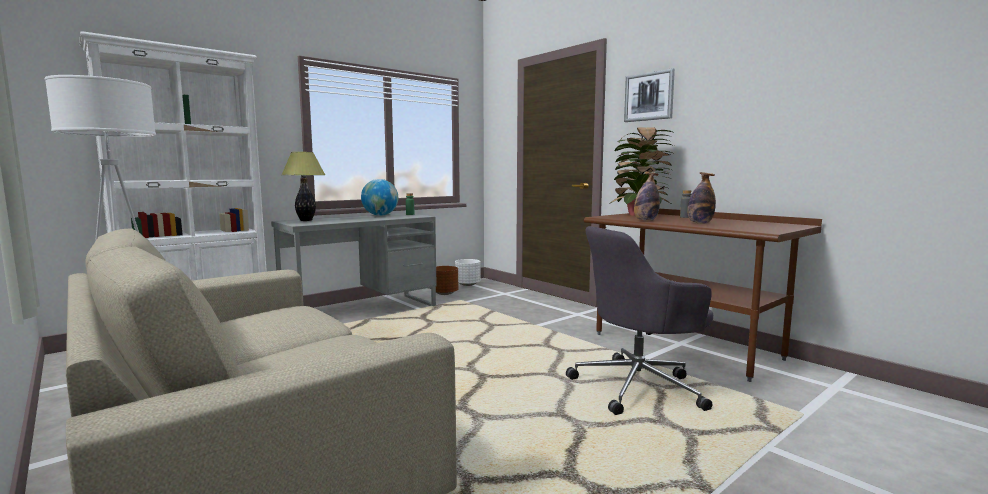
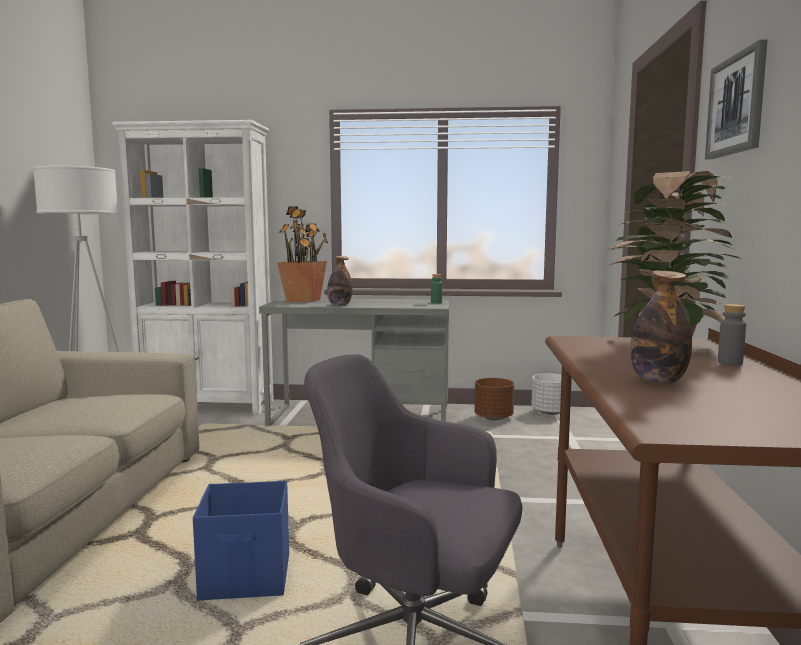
camera: 45 degrees right, 0 degrees up
table lamp [282,152,325,221] -> potted plant [277,206,328,303]
globe [361,179,398,216] -> none
bottle [634,172,660,221] -> bottle moved to [327,256,352,306]
none -> blue storage box [193,481,289,600]

